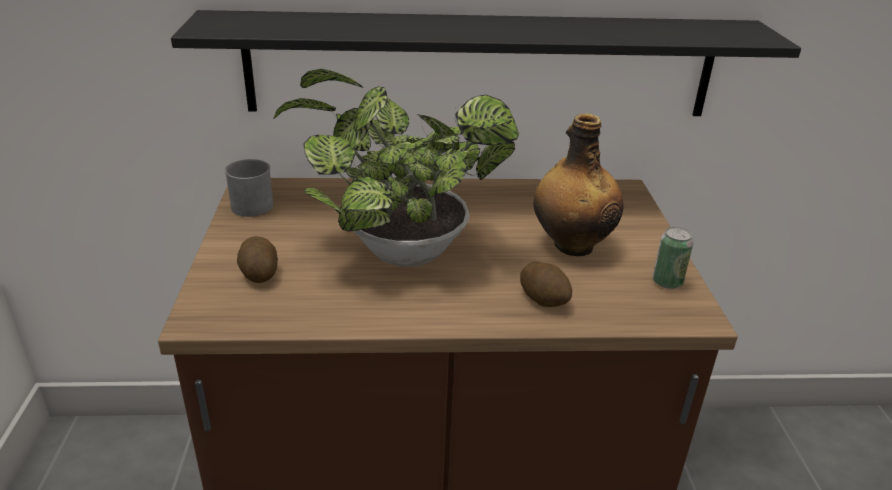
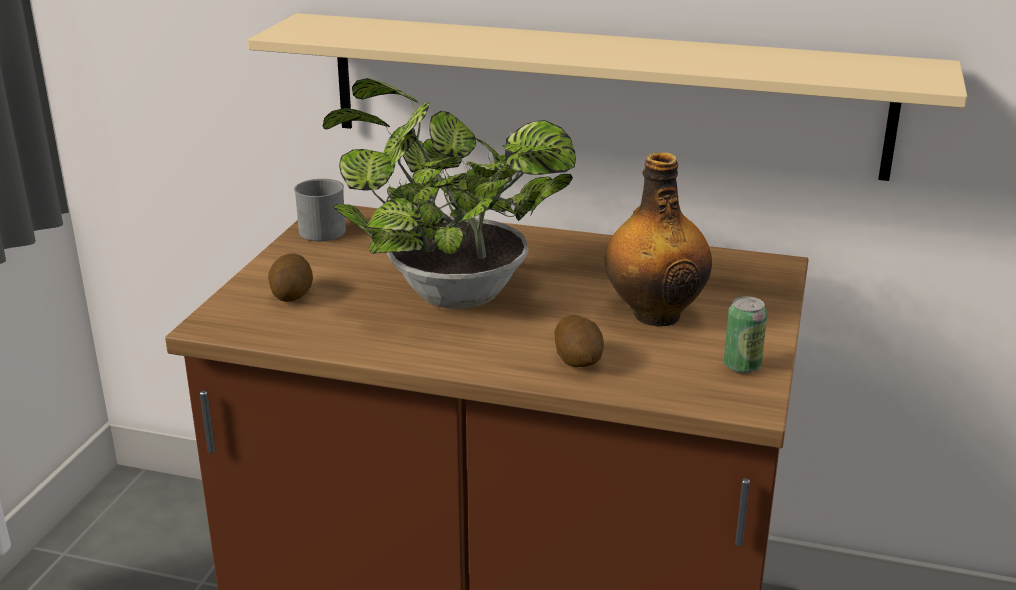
camera: 20 degrees right, 5 degrees down
black shelf [171,10,801,116] -> beige shelf [248,13,967,181]

